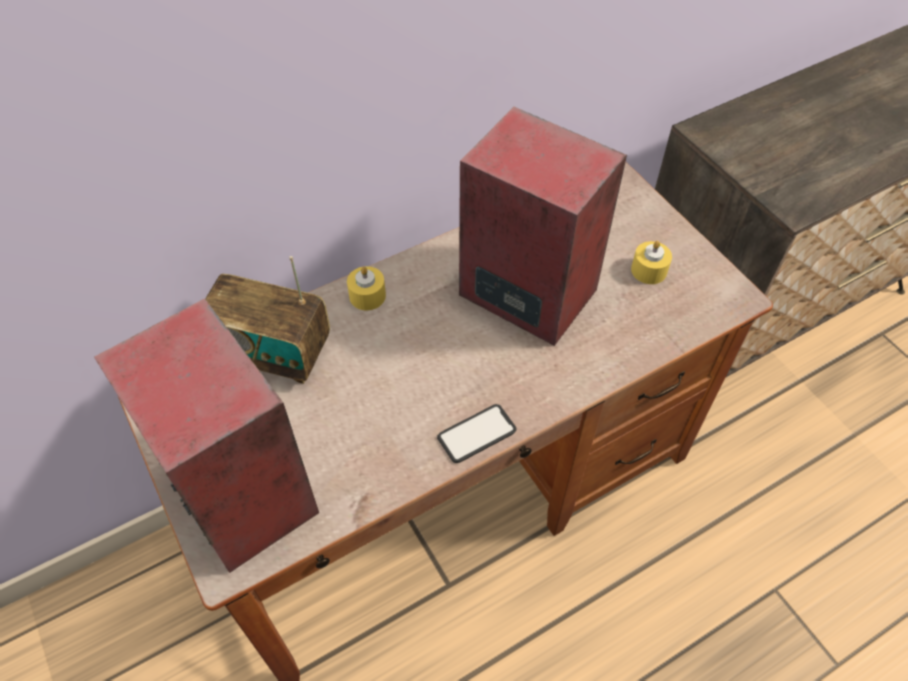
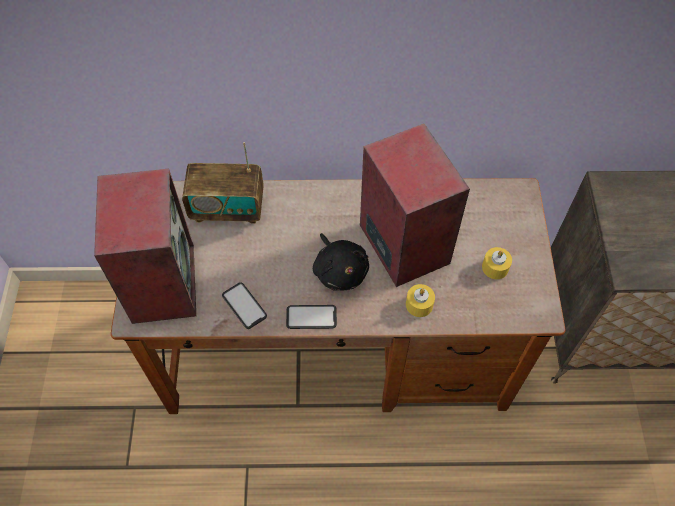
camera: 30 degrees right, 5 degrees up
radio [205,256,330,384] -> radio turned 45 degrees counterclockwise [182,142,264,224]
yellow candle [347,266,386,310] -> yellow candle moved to [406,284,435,317]
none -> phone [222,282,267,329]
none -> black plush toy [313,233,369,291]

